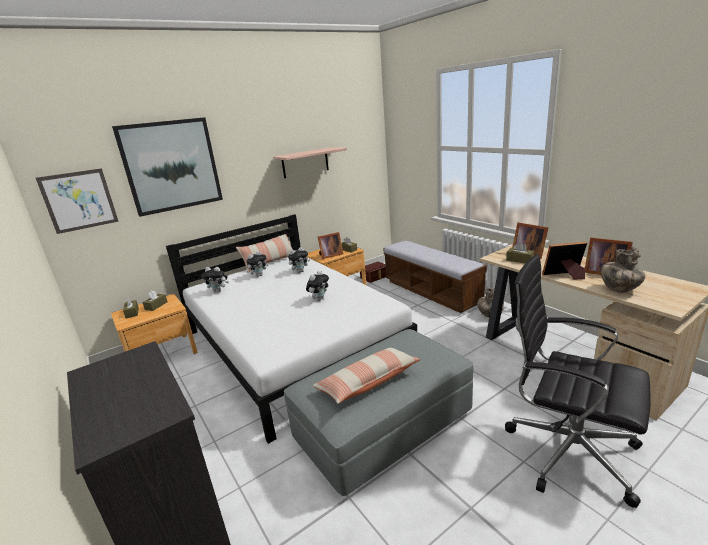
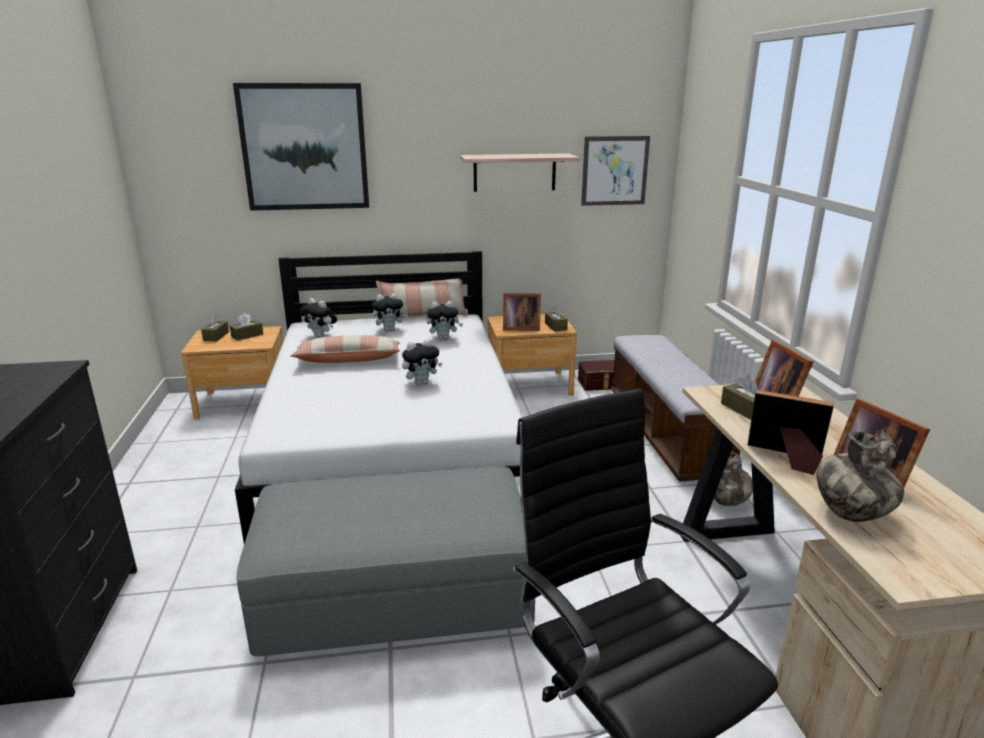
camera: 25 degrees right, 0 degrees up
picture [36,168,119,234] -> picture moved to [581,136,650,206]
pillow [312,347,421,404] -> pillow moved to [290,335,400,363]

